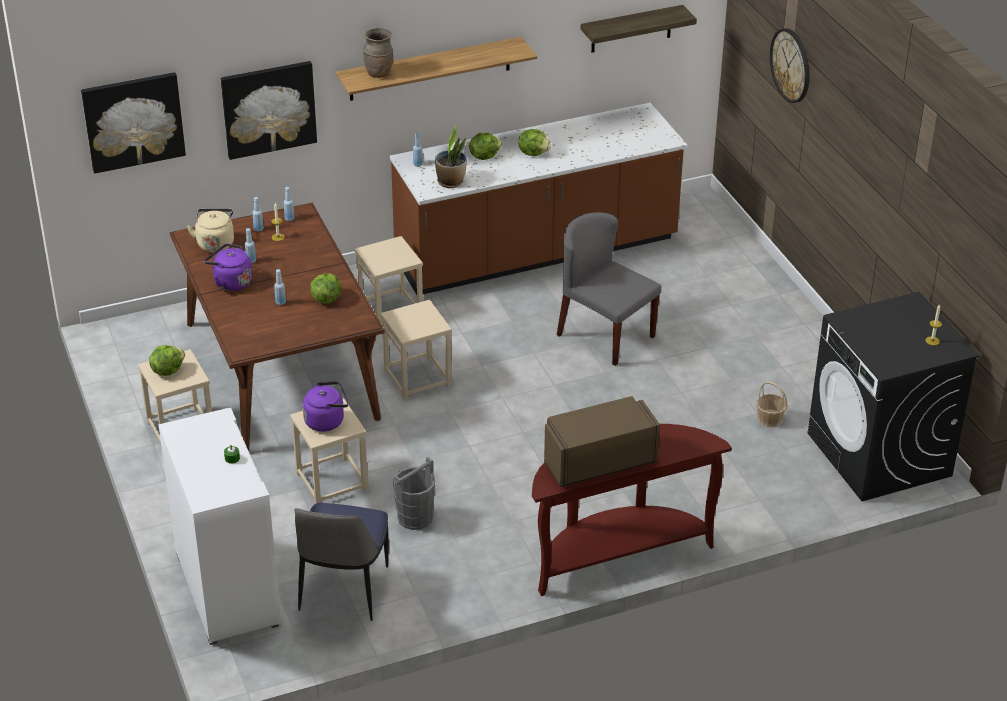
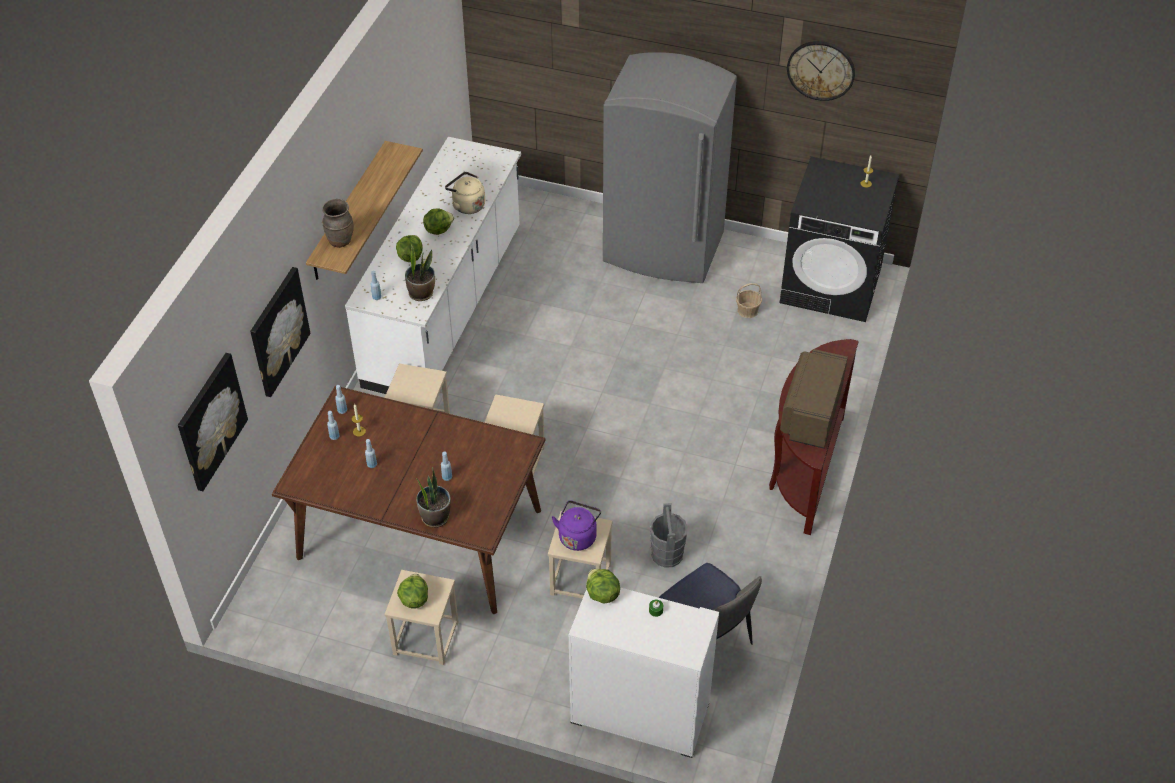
camera: 50 degrees left, 10 degrees up
beige kettle [187,209,234,252] -> beige kettle moved to [445,172,485,214]
purple kettle [204,244,252,291] -> none
lettuce [310,273,341,304] -> lettuce moved to [586,569,620,604]
brown counter [390,103,687,295] -> white counter [345,137,521,394]
grey chair [557,212,661,366] -> none
shelf [581,5,697,53] -> none
wall clock [770,28,810,103] -> wall clock moved to [787,41,855,101]
none -> potted plant [414,467,451,528]
none -> grey fridge [603,52,737,283]

